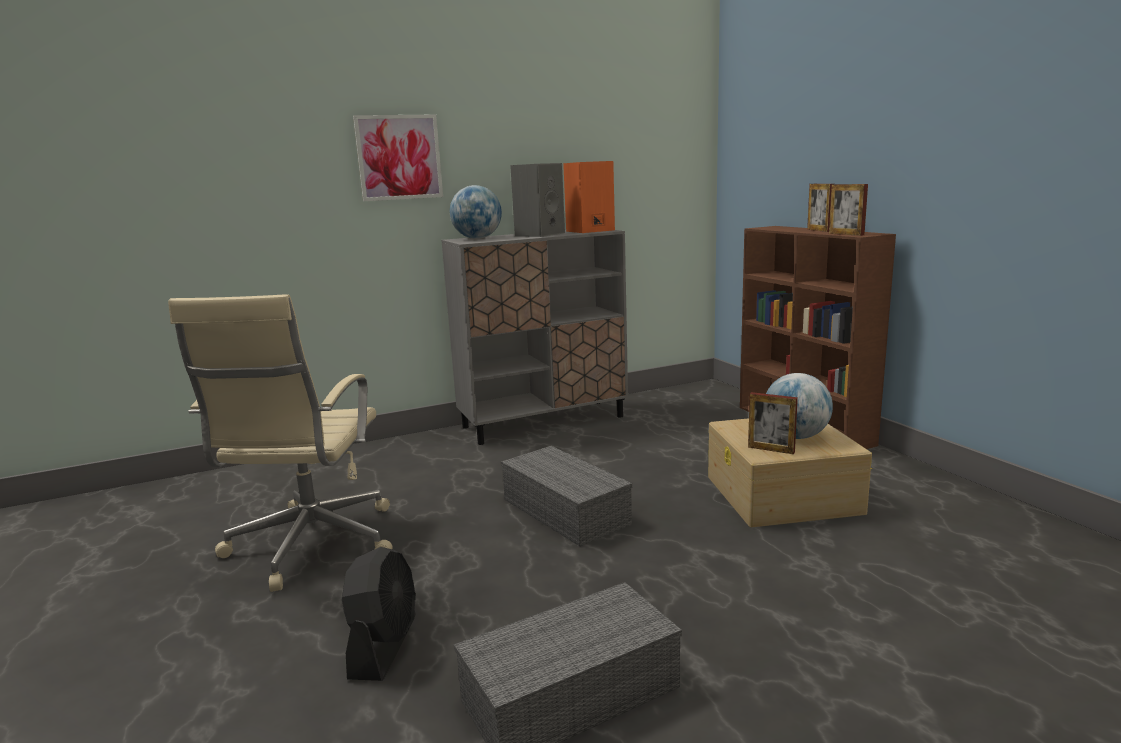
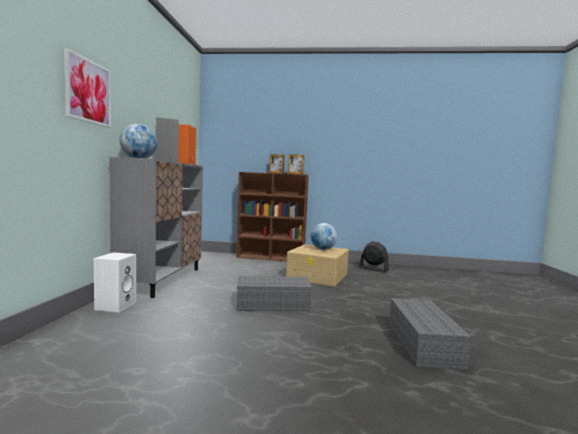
camera: 60 degrees left, 10 degrees down
beige office chair [168,294,392,592] -> none
black fan [342,547,416,681] -> black fan moved to [359,241,389,273]
picture frame [748,392,798,454] -> none
none -> white speaker [94,252,136,312]

